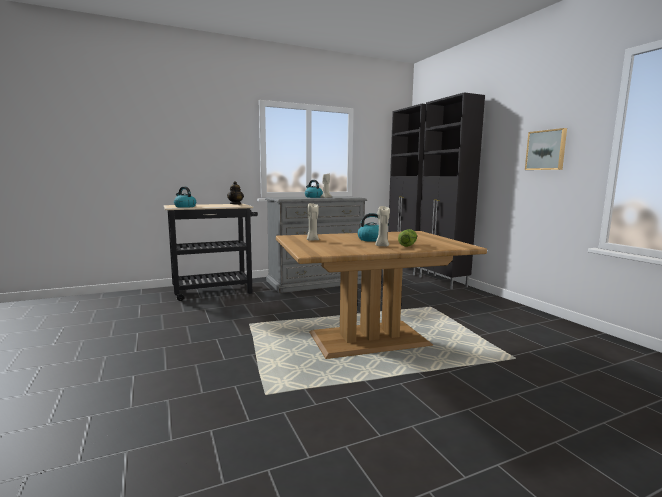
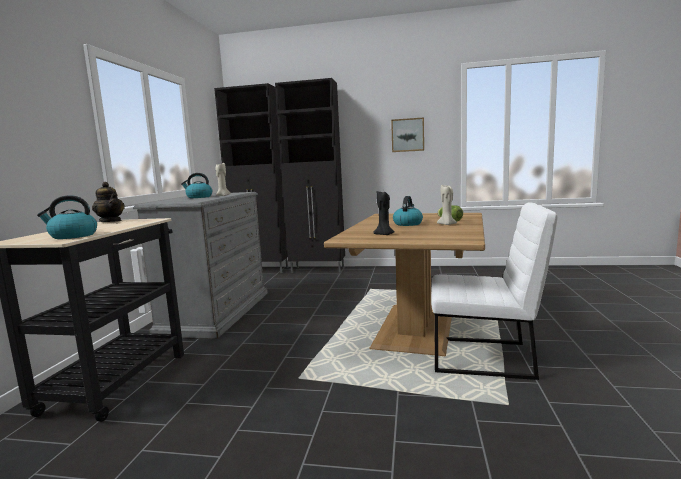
camera: 55 degrees left, 0 degrees up
beige candle [307,203,319,241] -> black candle [373,191,395,235]
none -> white chair [431,202,557,380]

